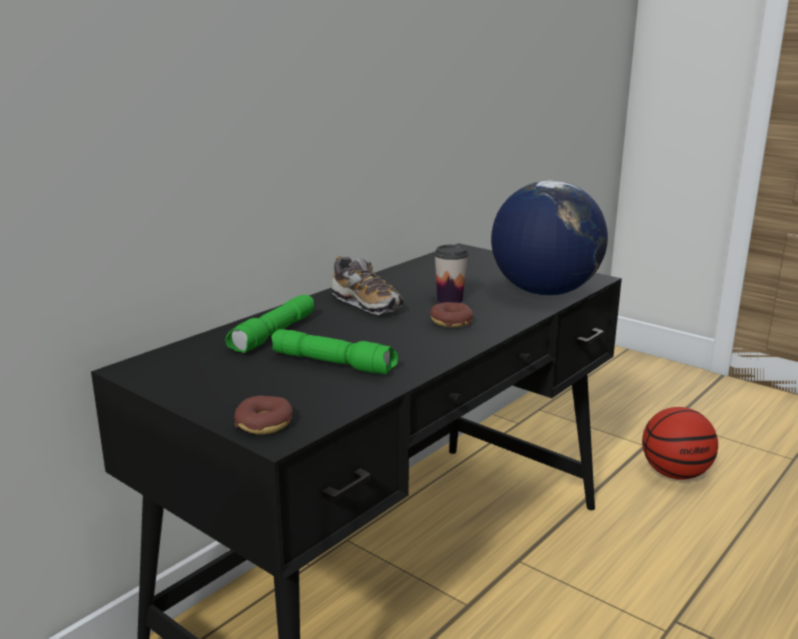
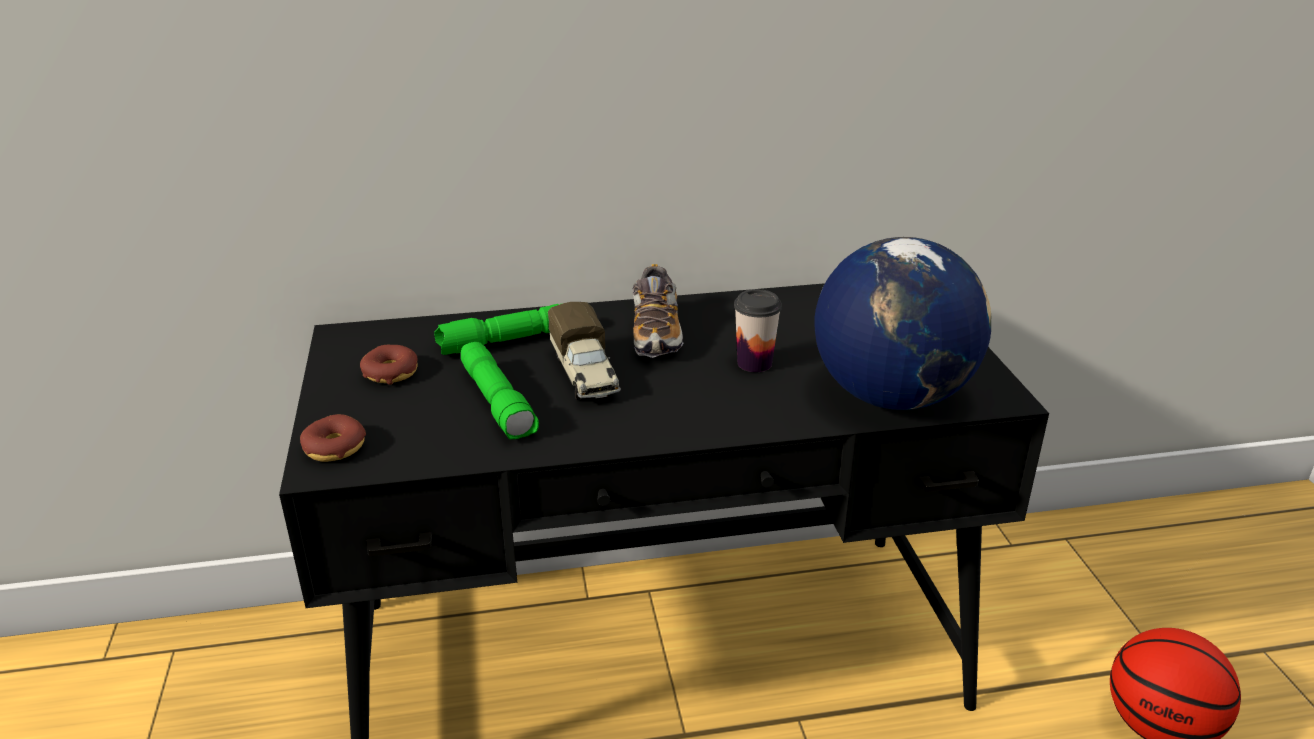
camera: 40 degrees right, 10 degrees up
donut [430,302,473,327] -> donut moved to [360,345,418,385]
none -> toy truck [548,302,621,400]

